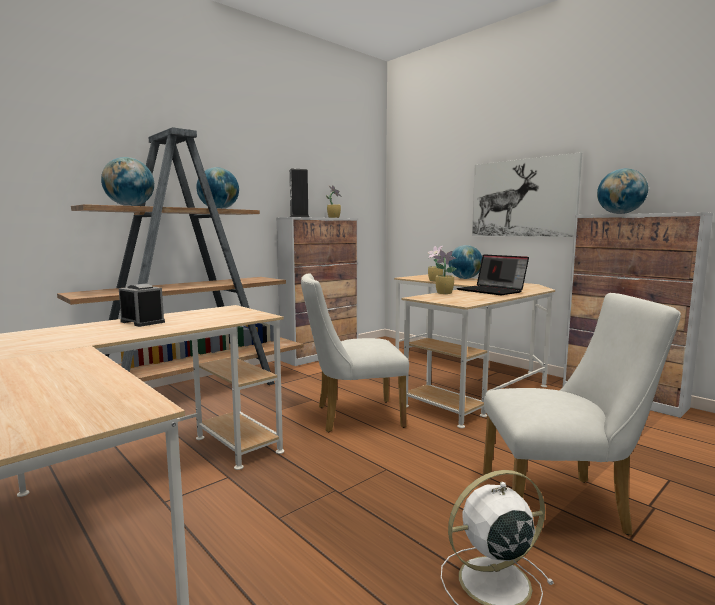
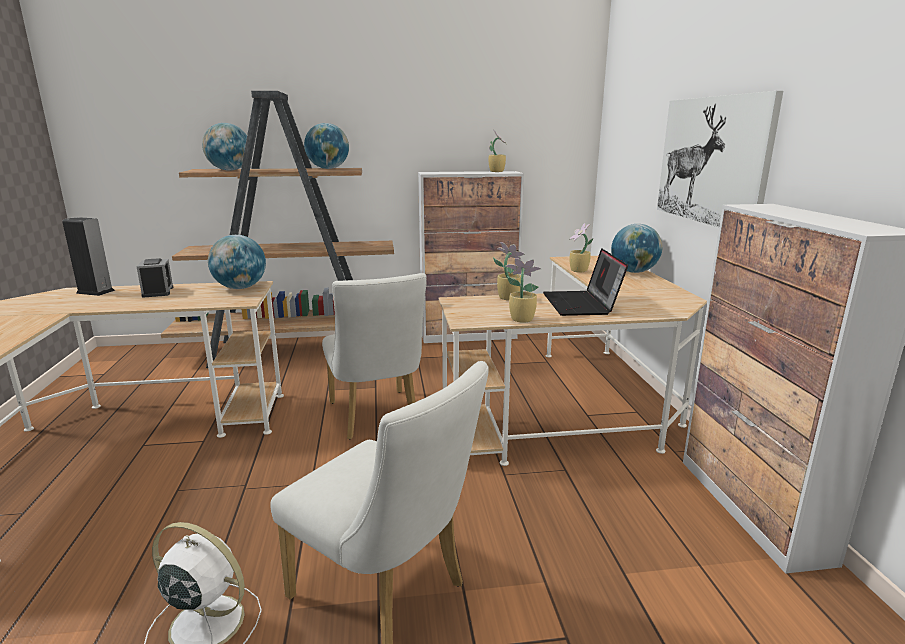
camera: 35 degrees right, 10 degrees up
speaker [290,169,309,217] -> speaker moved to [62,217,115,296]
white chair [301,273,409,432] -> white chair turned 135 degrees counterclockwise [322,273,427,439]
globe [597,168,648,214] -> globe moved to [208,235,266,289]
none -> potted plant [505,258,541,323]

